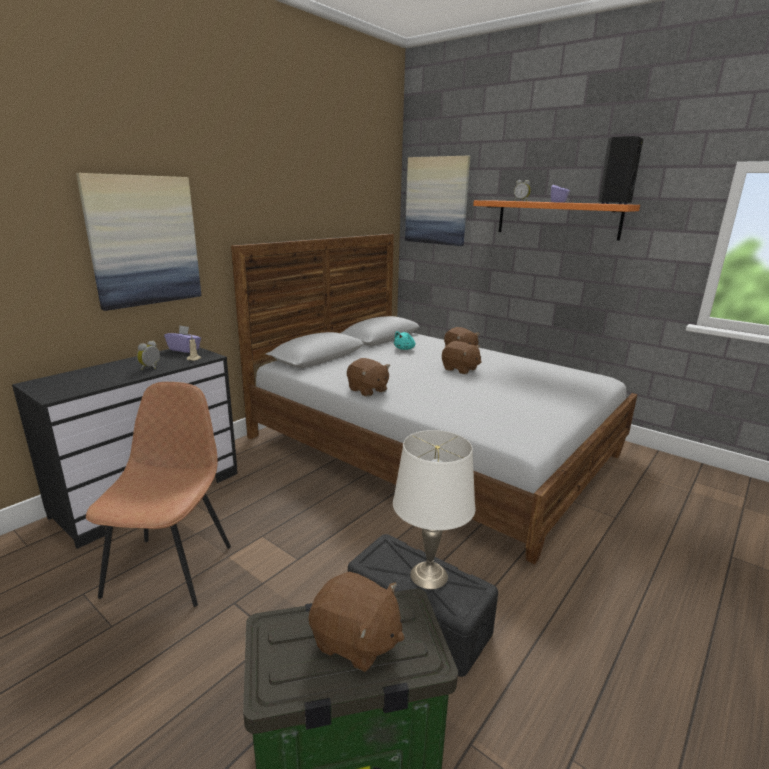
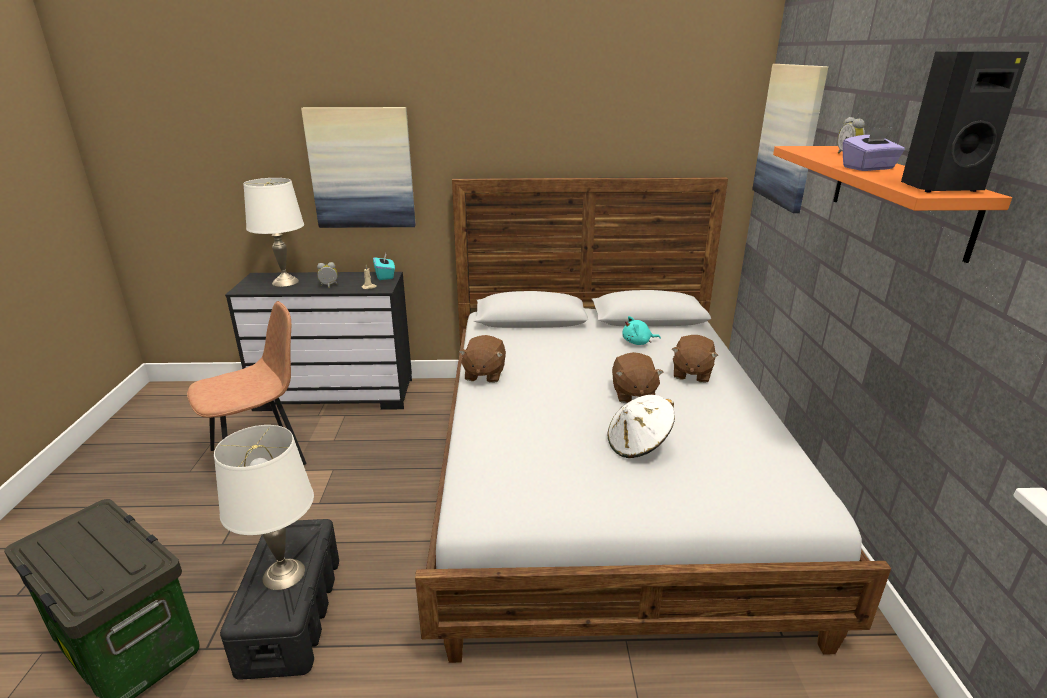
camera: 50 degrees right, 5 degrees up
purple tissue box [164,325,201,353] -> turquoise tissue box [373,253,395,280]
brown plush toy [309,572,404,672] -> none
none -> white table lamp [243,178,304,287]
none -> white hat [607,395,675,458]

